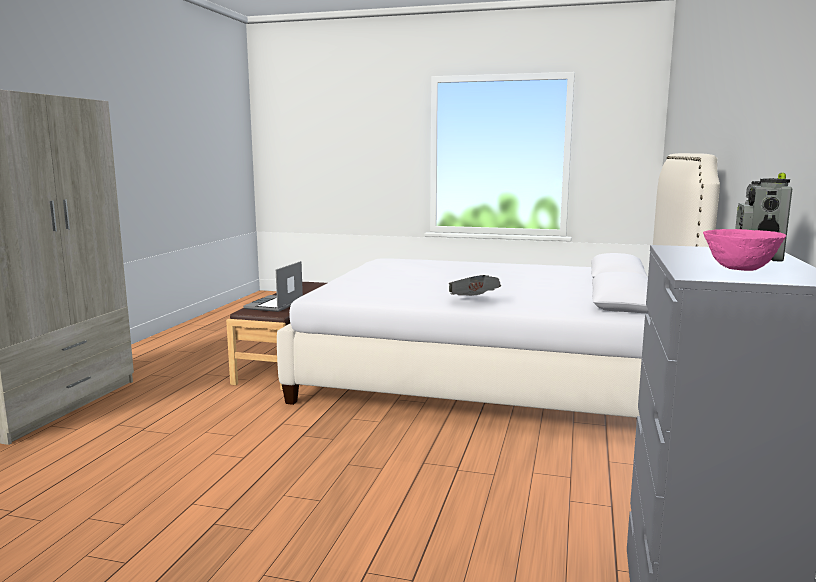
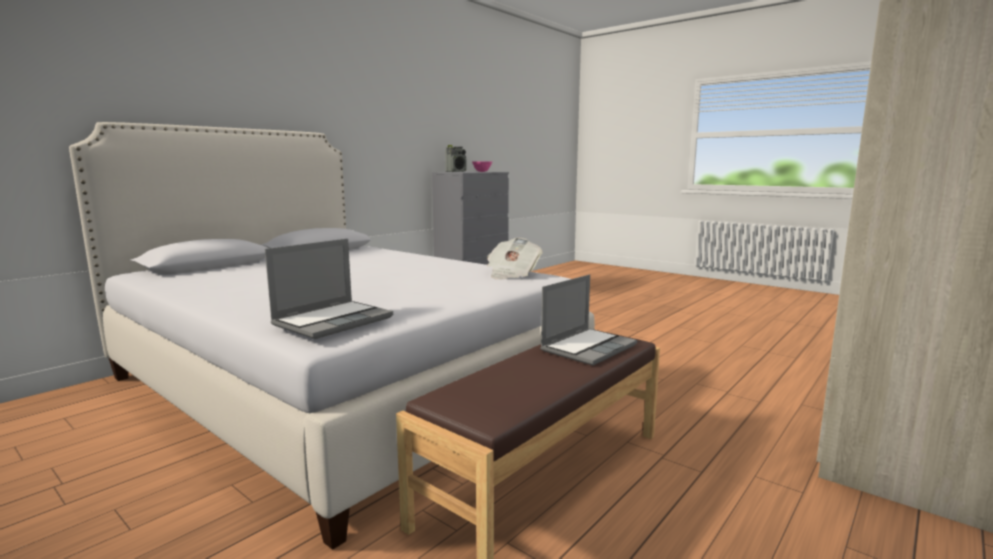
camera: 155 degrees left, 0 degrees up
newspaper [449,275,501,296] -> newspaper moved to [487,238,543,280]
none -> laptop [265,238,393,339]

